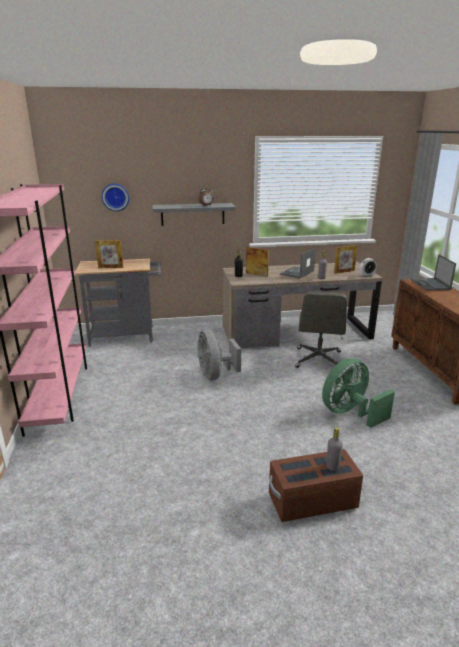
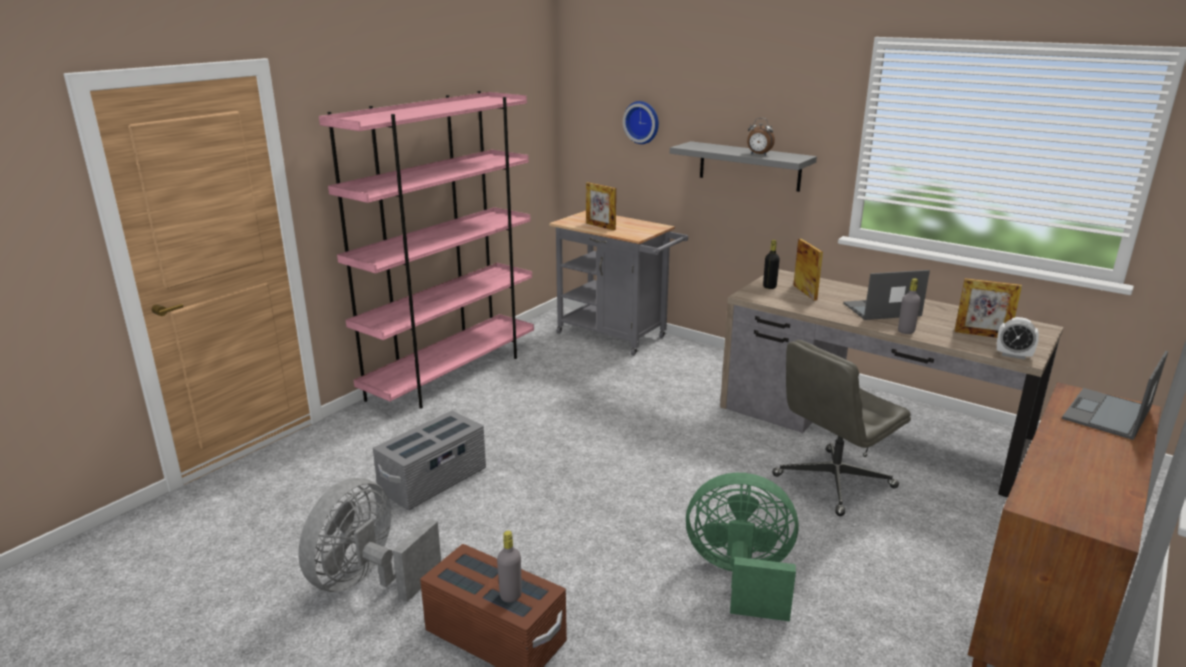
camera: 45 degrees right, 0 degrees up
grey fan [197,330,241,380] -> grey fan moved to [298,478,441,602]
none -> grey storage box [373,411,486,510]

